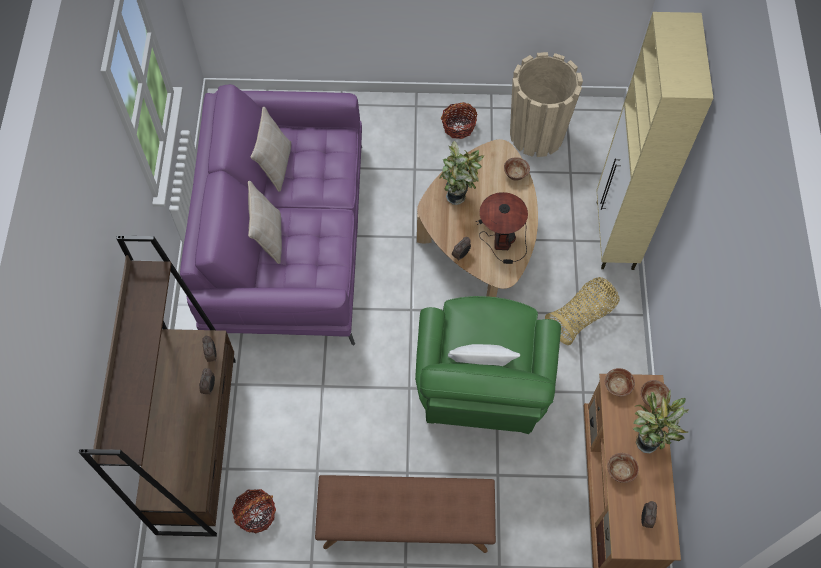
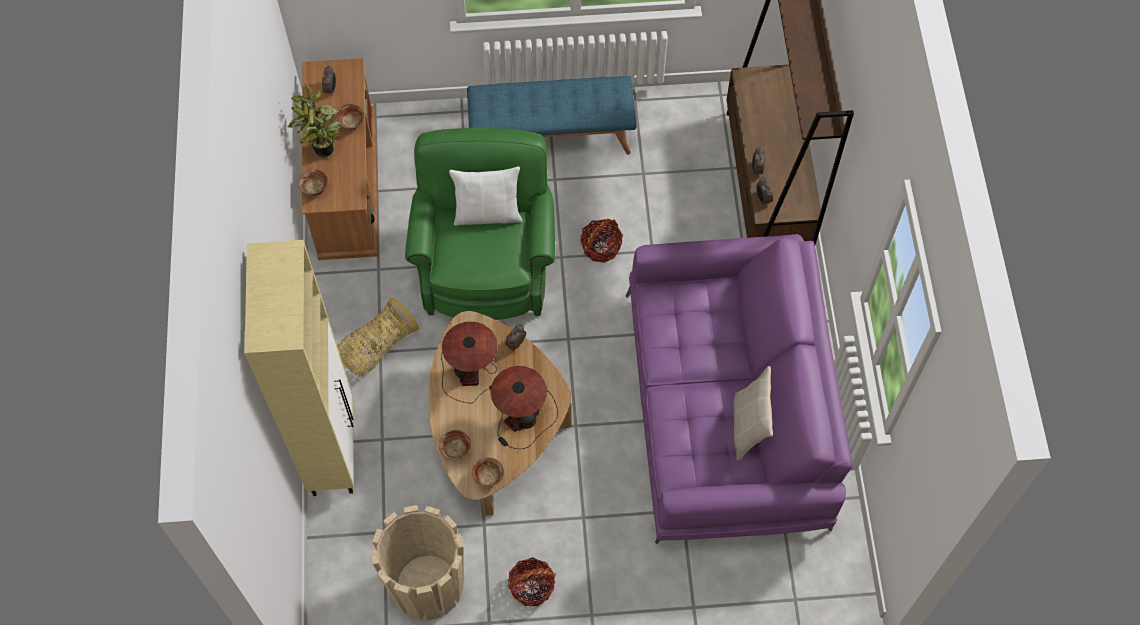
camera: 175 degrees right, 0 degrees up
basket [232,489,276,533] -> basket moved to [580,219,623,263]
beige pillow [248,181,282,264] -> none
brown bench [315,475,496,553] -> blue bench [467,76,637,155]
potted plant [439,141,484,205] -> table lamp [490,366,558,449]
bowl [605,368,635,396] -> bowl moved to [472,457,504,487]

